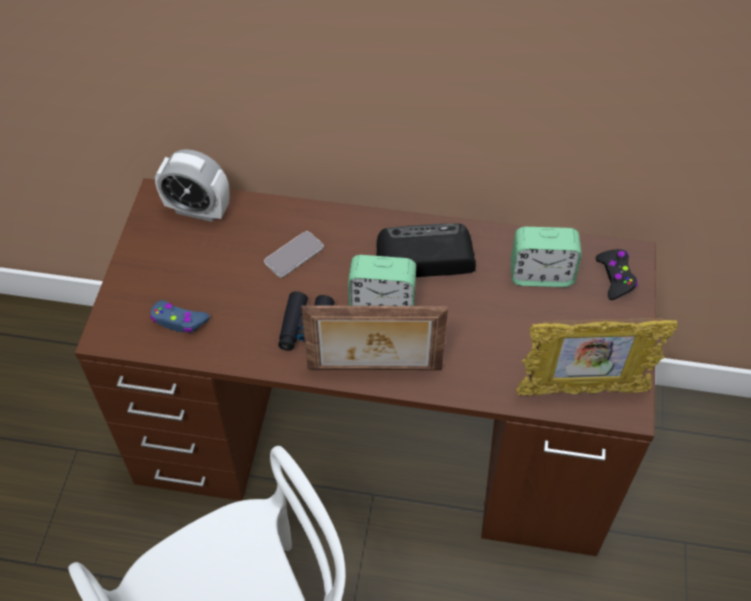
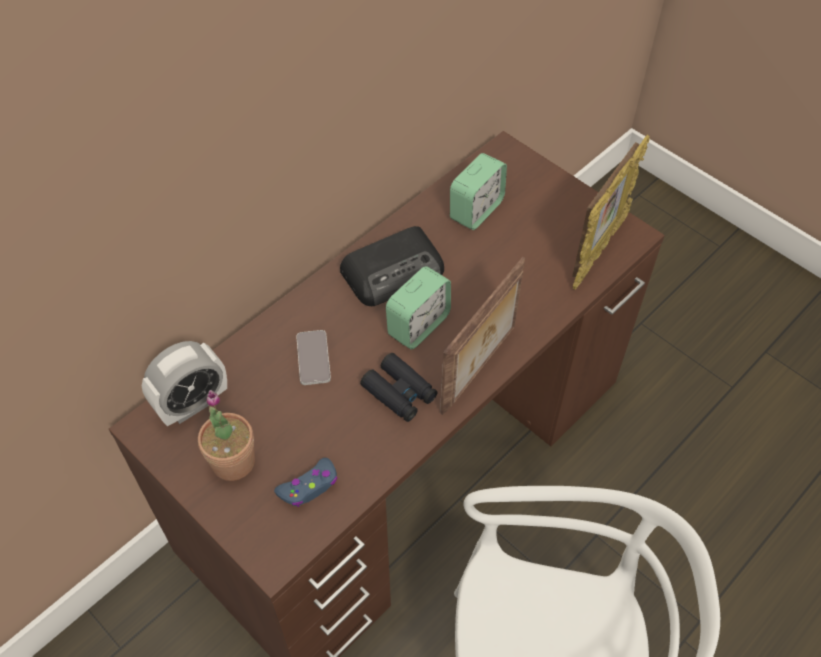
camera: 55 degrees left, 0 degrees up
radio [376,224,476,277] -> radio turned 150 degrees counterclockwise [340,226,444,306]
black game controller [595,249,638,300] -> none
none -> potted plant [198,390,255,481]

